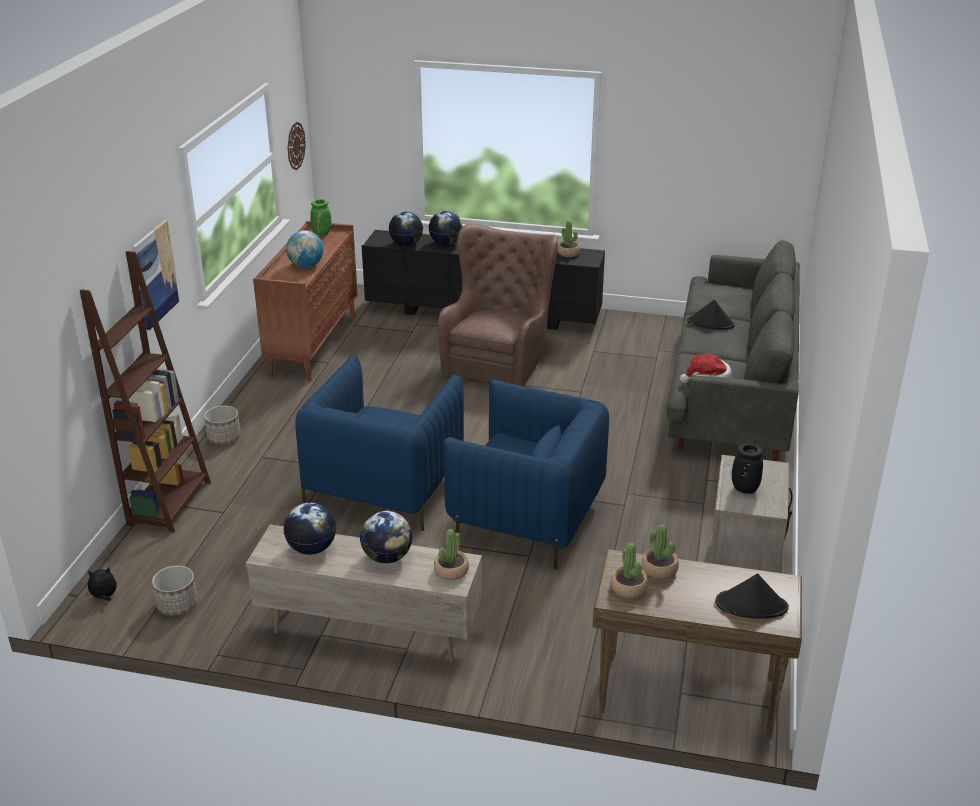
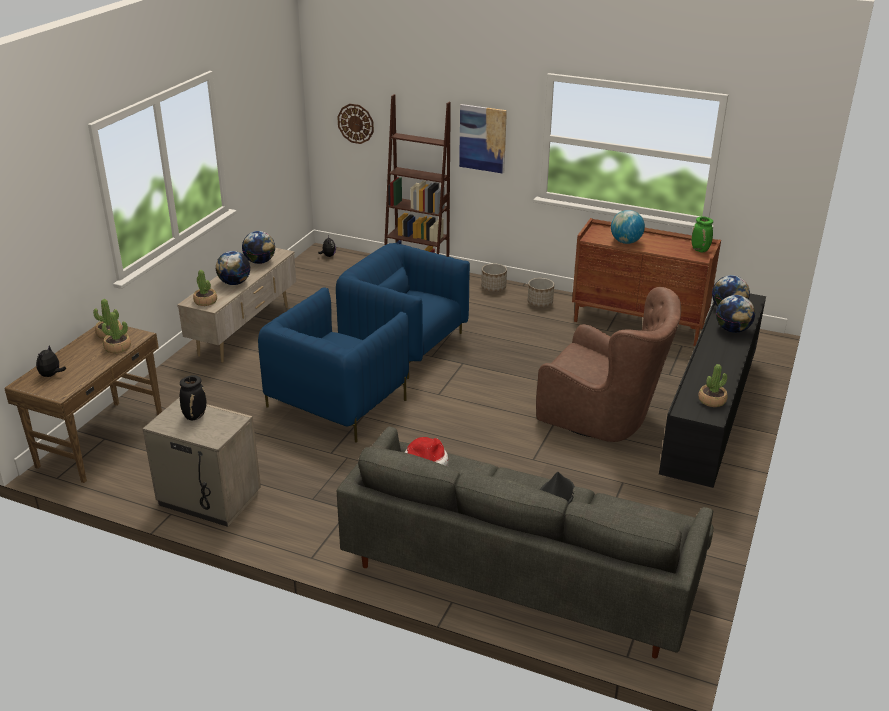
camera: 100 degrees right, 0 degrees up
planter [152,566,198,616] -> planter moved to [528,278,554,307]
wall clock [288,122,306,170] -> wall clock moved to [337,104,374,144]
black hat [715,573,789,619] -> plush toy [36,345,66,377]

